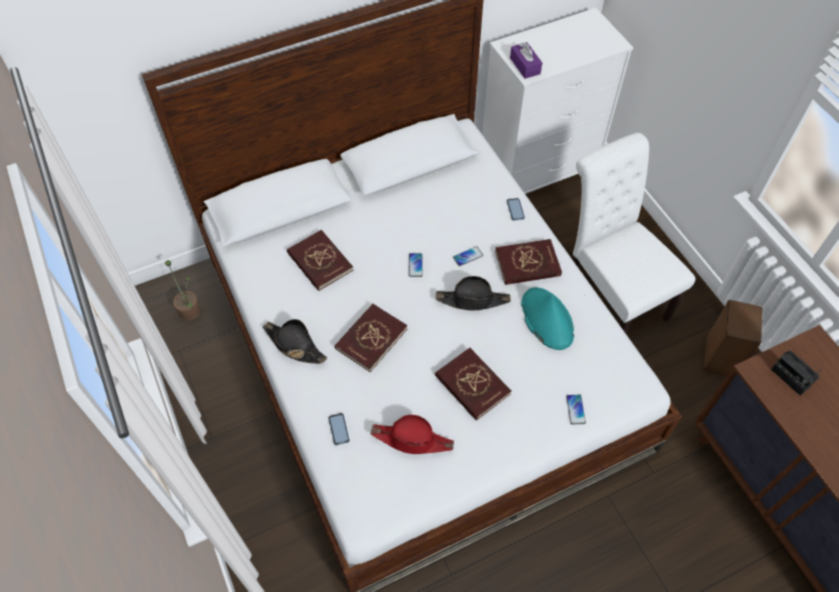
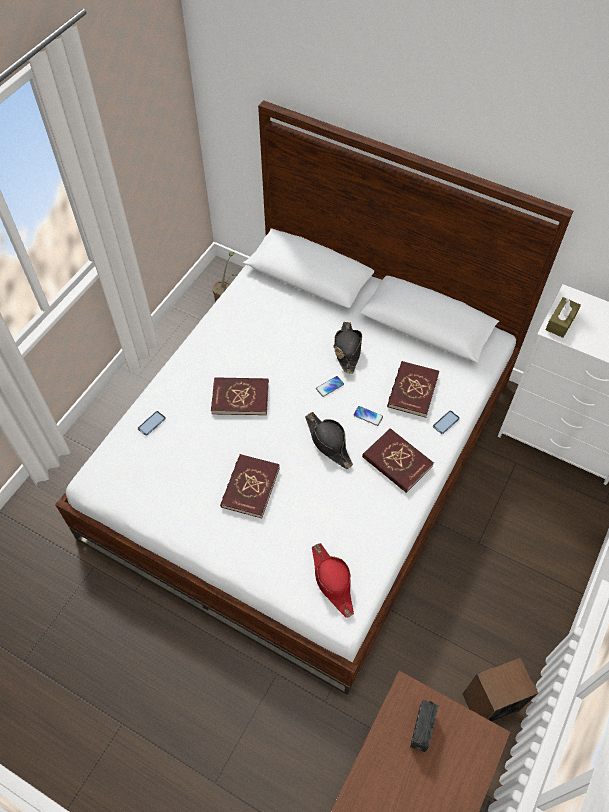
camera: 55 degrees right, 0 degrees up
black hat [263,319,327,364] -> black hat moved to [334,322,362,374]
red book [287,230,353,291] -> red book moved to [387,361,440,418]
red hat [371,415,454,454] -> red hat moved to [312,543,354,618]
purple tissue box [510,42,542,79] -> brown tissue box [545,297,581,338]
turquoise hat [521,287,574,350] -> none
phone [566,395,586,425] -> none
white chair [573,133,696,333] -> none

